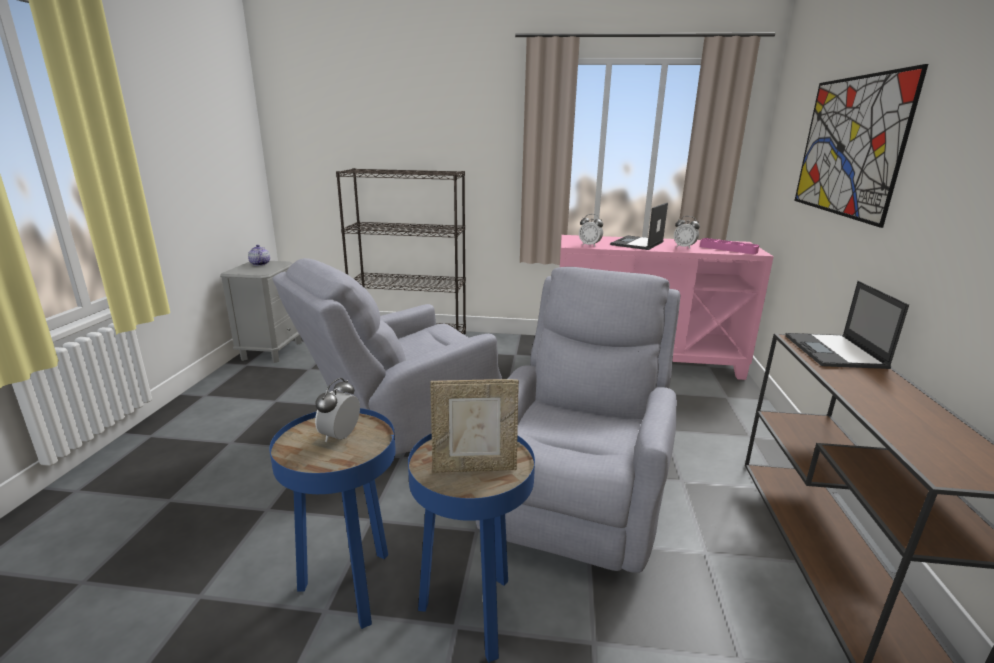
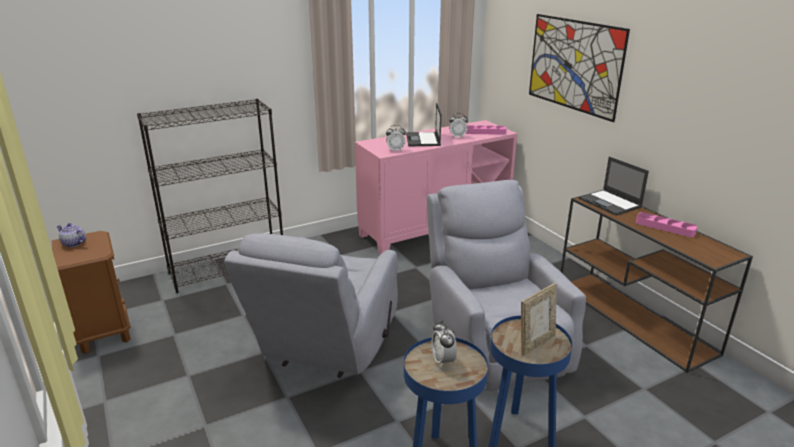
camera: 35 degrees left, 5 degrees up
grey nightstand [220,261,302,363] -> brown nightstand [52,231,131,354]
none -> pink tray [636,212,698,237]

